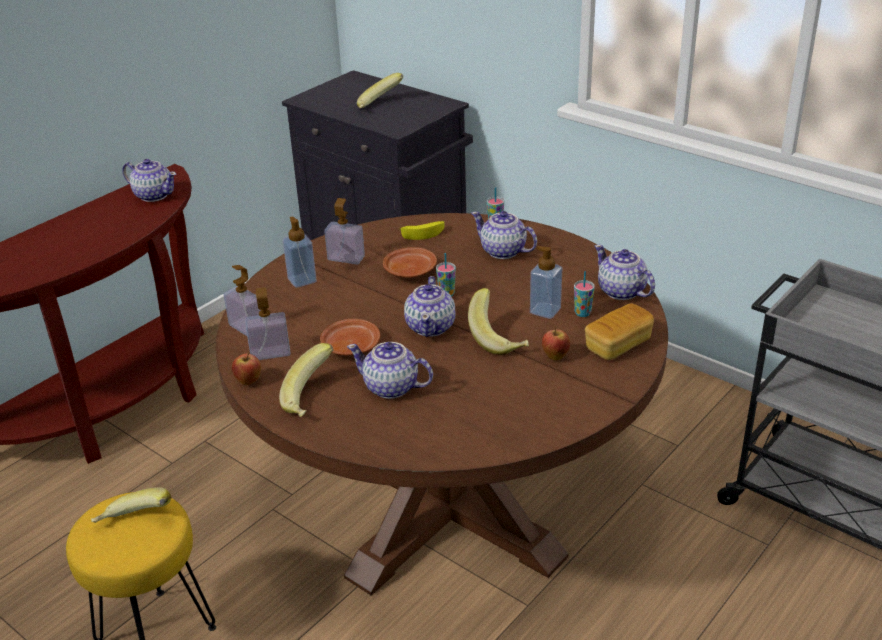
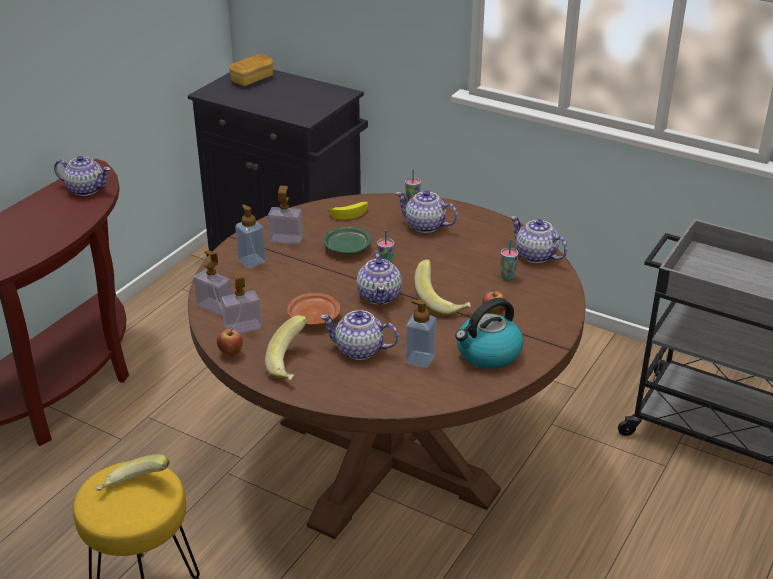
camera: 10 degrees left, 0 degrees up
banana [357,73,403,108] -> none
brown plate [383,247,437,278] -> green plate [323,226,372,254]
soap dispenser [530,246,562,319] -> soap dispenser moved to [406,299,436,368]
bread [585,303,654,360] -> bread moved to [229,55,273,86]
none -> kettle [455,298,523,369]

